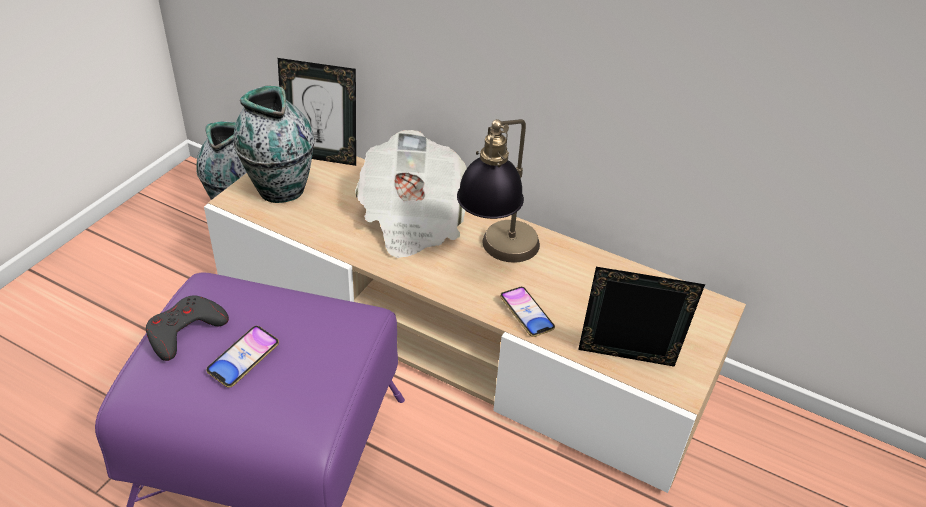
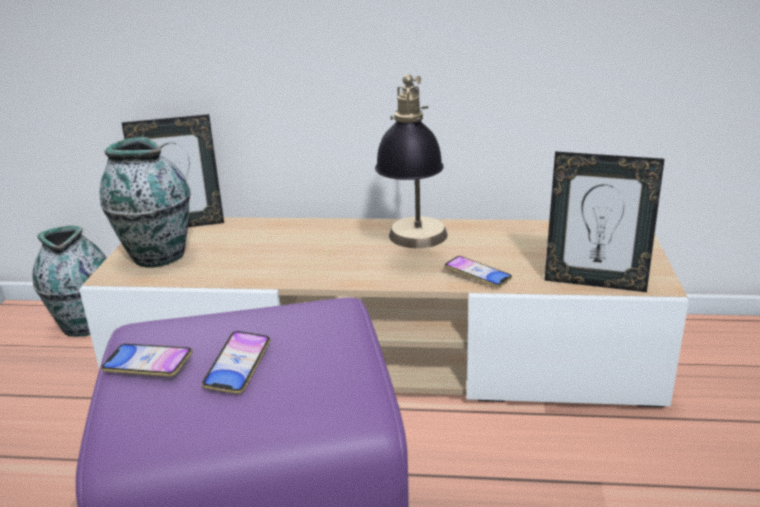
camera: 20 degrees left, 15 degrees down
grey game controller [146,295,229,361] -> phone [101,343,193,377]
newspaper [355,130,467,258] -> none
picture frame [578,267,705,367] -> picture frame turned 150 degrees counterclockwise [544,152,665,292]

